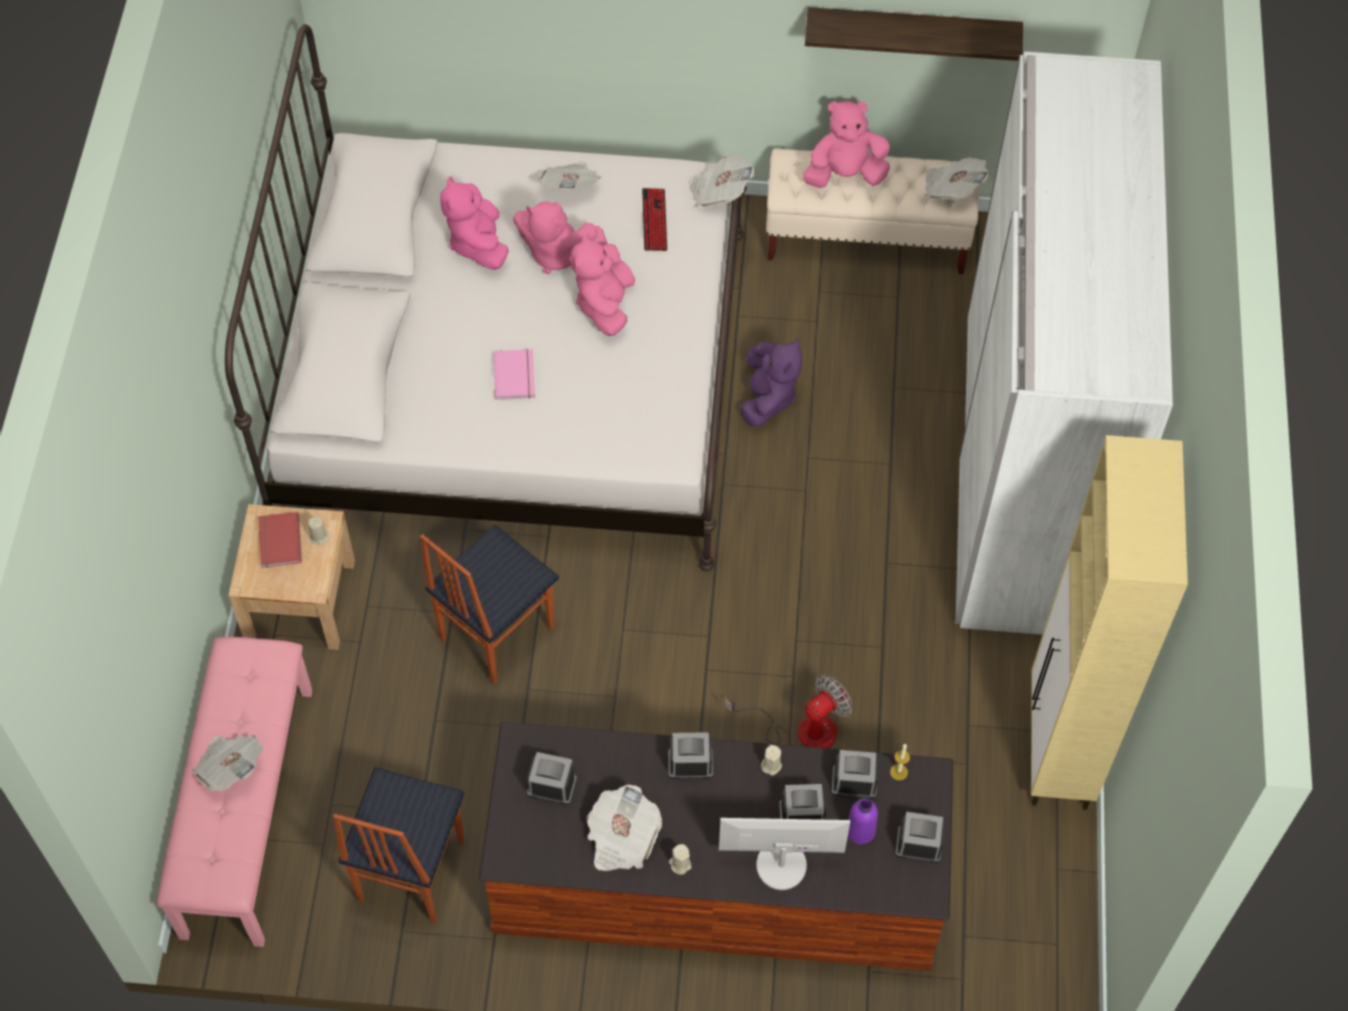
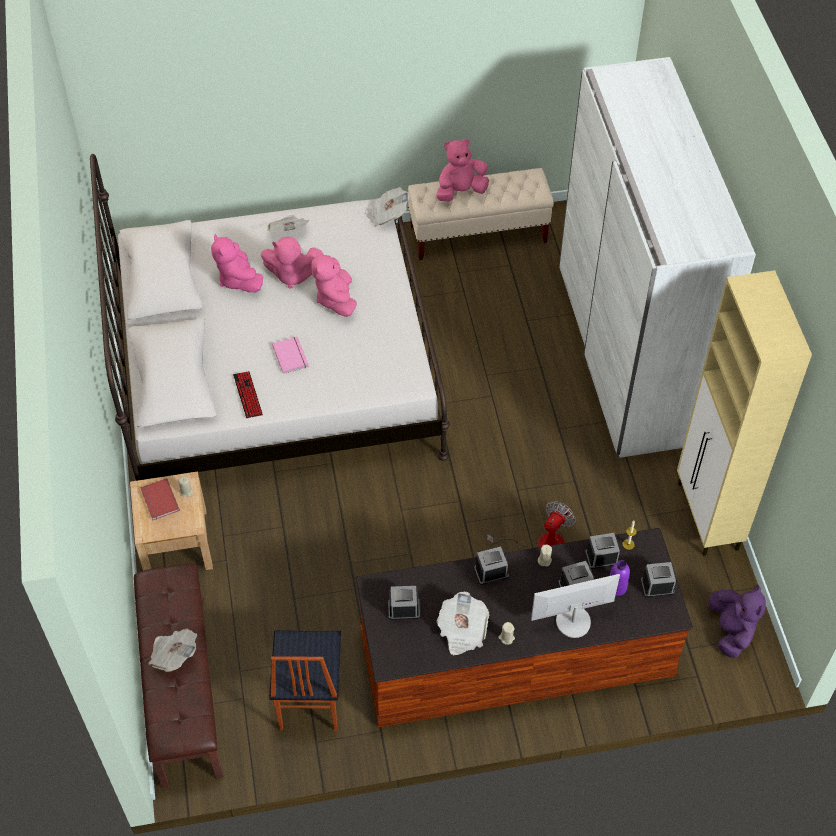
camera: 15 degrees left, 5 degrees down
pink bench [157,637,312,947] -> brown bench [134,564,223,788]
chair [420,524,559,685] -> none
keyboard [642,188,667,251] -> keyboard moved to [233,371,263,418]
purple plush toy [740,338,802,427] -> purple plush toy moved to [708,585,766,658]
shelf [805,7,1023,61] -> none
newspaper [924,157,989,200] -> none

